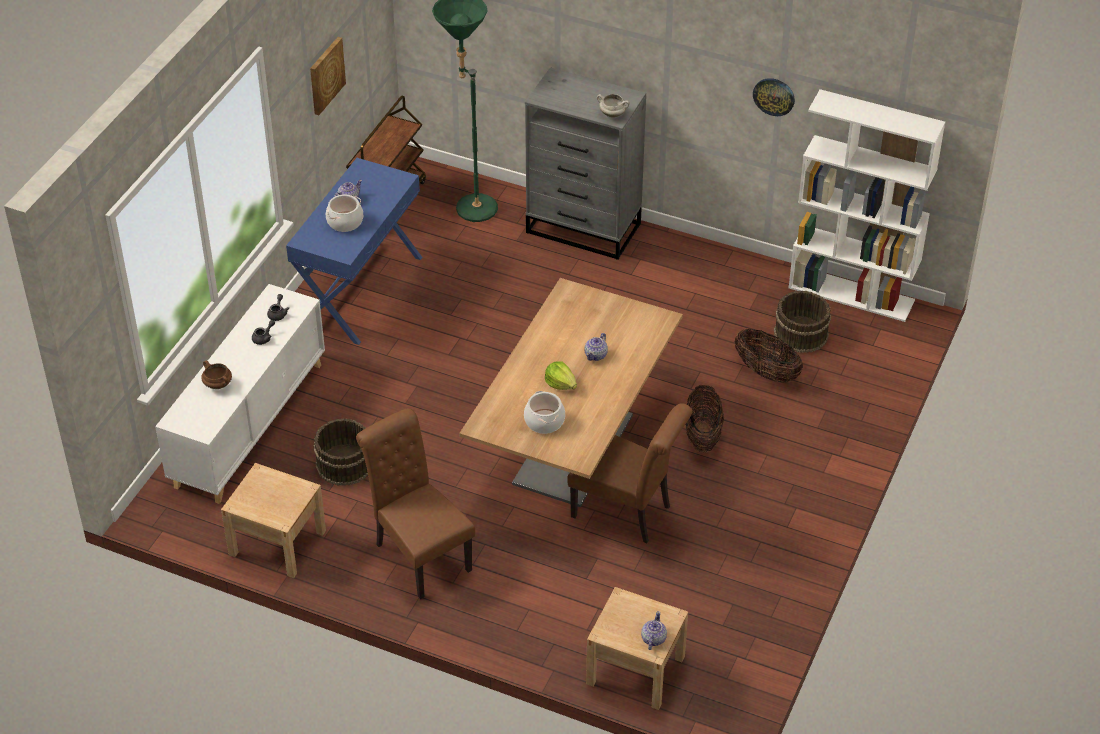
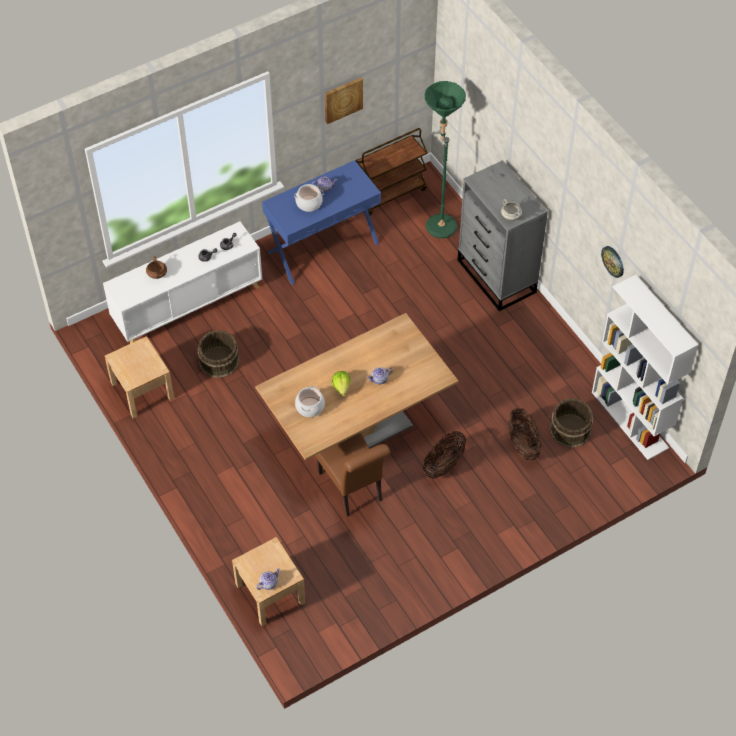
camera: 35 degrees right, 10 degrees up
brown chair [356,408,475,599] -> none

